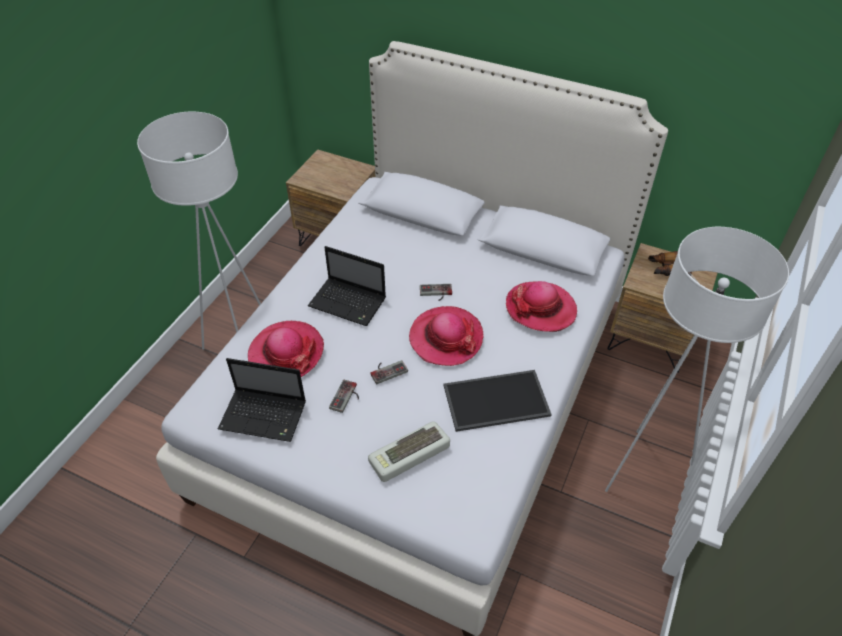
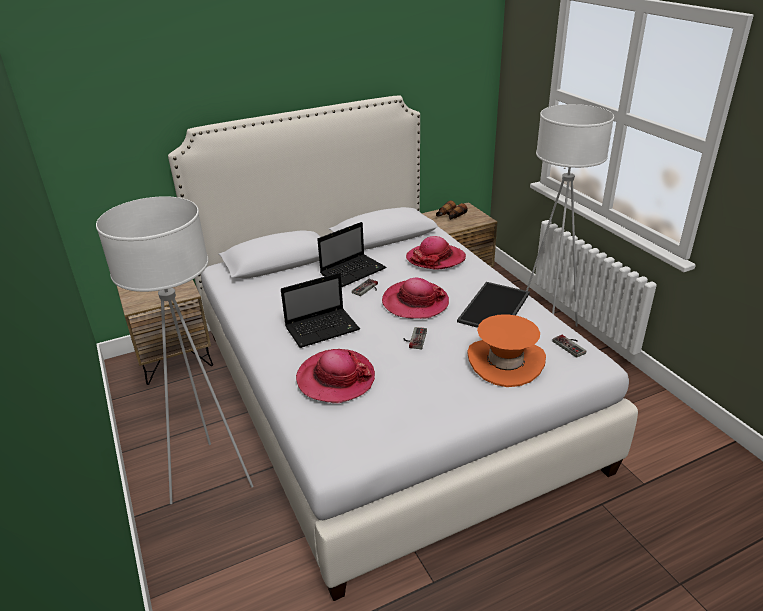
camera: 50 degrees left, 15 degrees down
laptop [218,358,306,442] -> laptop moved to [317,222,386,287]
game controller [329,379,359,413] -> game controller moved to [552,335,586,358]
keyboard [368,421,450,482] -> orange hat [467,314,546,387]

